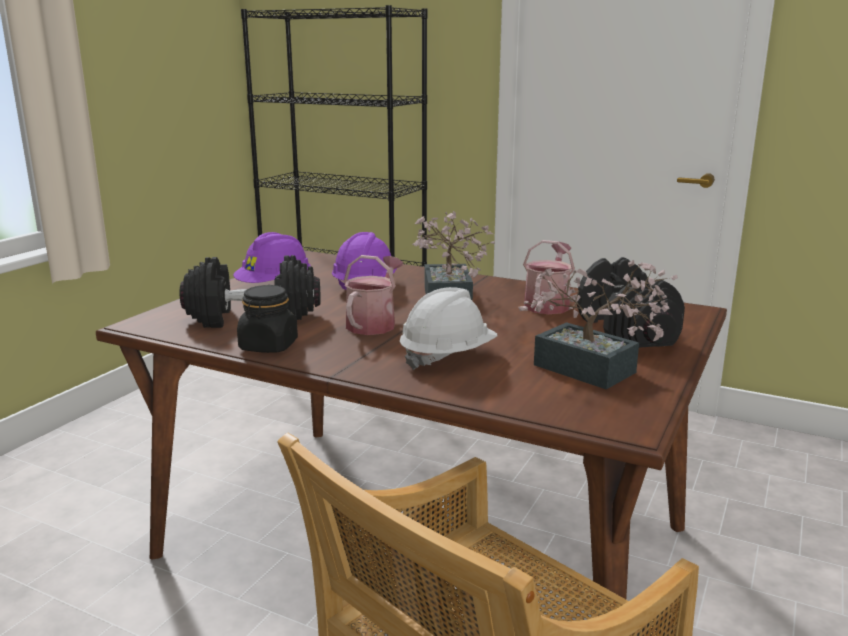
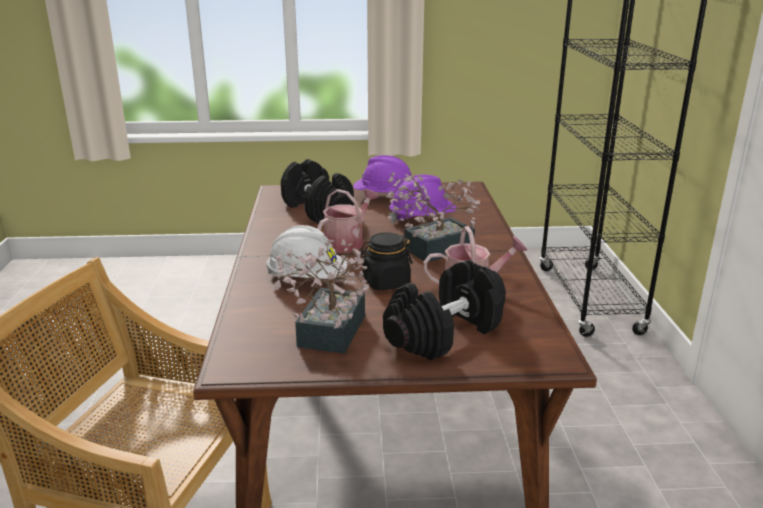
camera: 60 degrees right, 5 degrees up
black jar [237,285,298,353] -> black jar moved to [360,232,413,290]
watering can [344,255,403,335] -> watering can turned 45 degrees counterclockwise [317,189,378,252]

